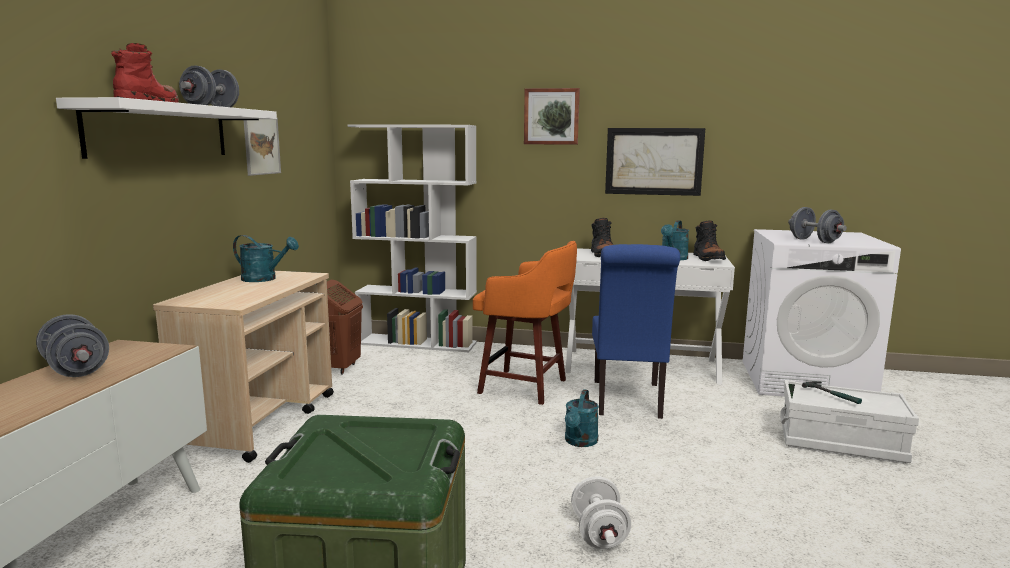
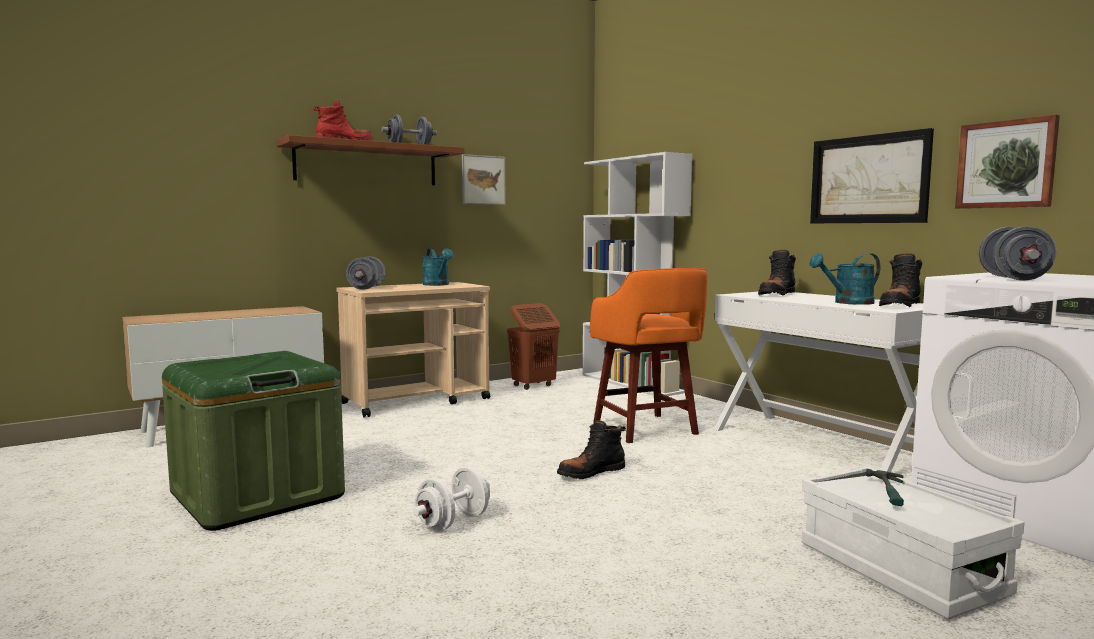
camera: 45 degrees right, 5 degrees down
grey dumbbell [36,314,109,377] -> grey dumbbell moved to [346,256,386,290]
white shelf [56,97,277,159] -> brown shelf [277,135,465,185]
picture [524,88,580,145] -> picture moved to [955,115,1060,209]
turquoise watering can [565,389,599,447] -> black boot [557,420,626,479]
blue chair [592,244,680,419] -> none

